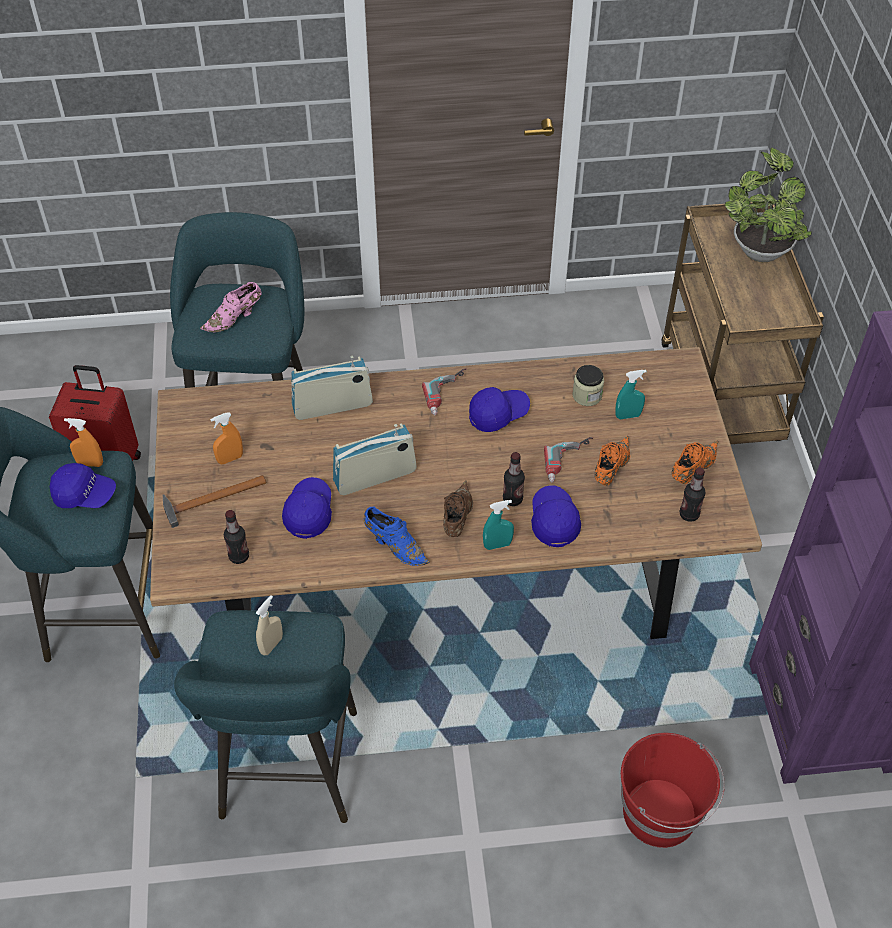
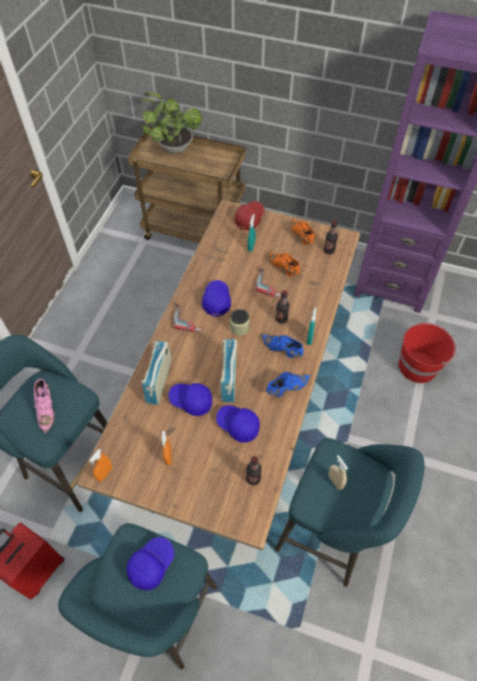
camera: 65 degrees left, 5 degrees up
orange spray bottle [64,418,103,467] -> orange spray bottle moved to [89,449,112,482]
hammer [163,475,267,528] -> none
brown shoe [443,480,473,537] -> blue shoe [261,334,304,358]
blue cap [531,485,581,547] -> blue cap moved to [168,383,212,416]
jar [572,365,604,406] -> jar moved to [230,309,250,336]
none -> red cap [234,201,265,231]

